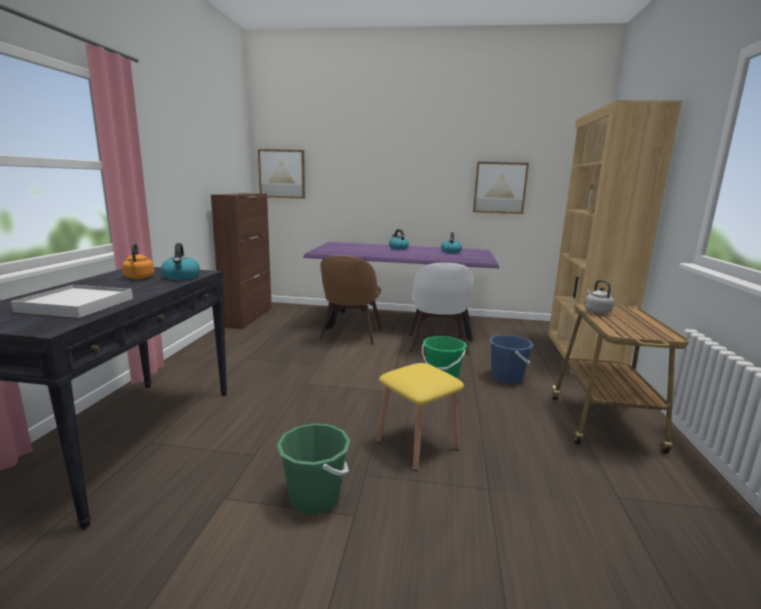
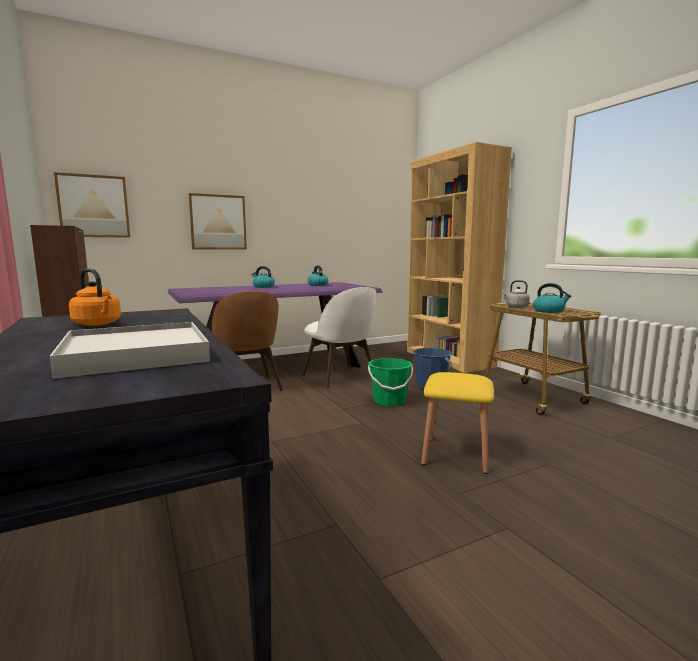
camera: 35 degrees left, 5 degrees down
kettle [161,243,200,280] -> kettle moved to [533,283,571,313]
green bucket [277,423,350,515] -> none
picture [473,162,529,214] -> picture moved to [188,193,247,249]

